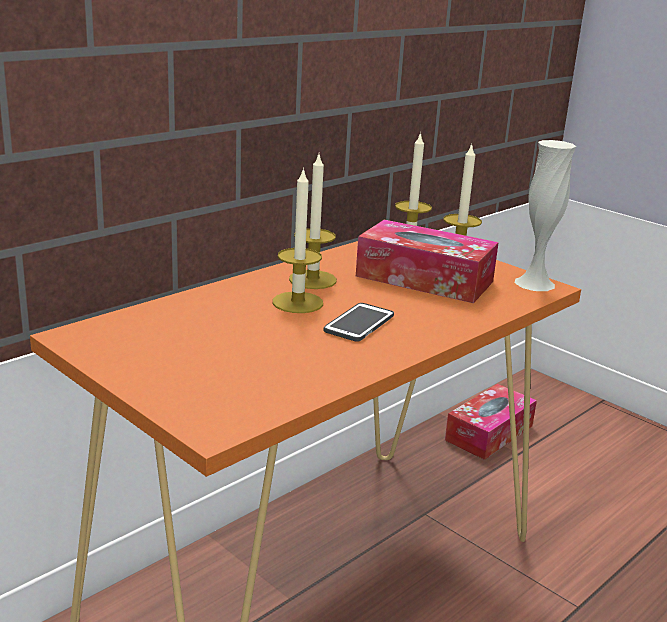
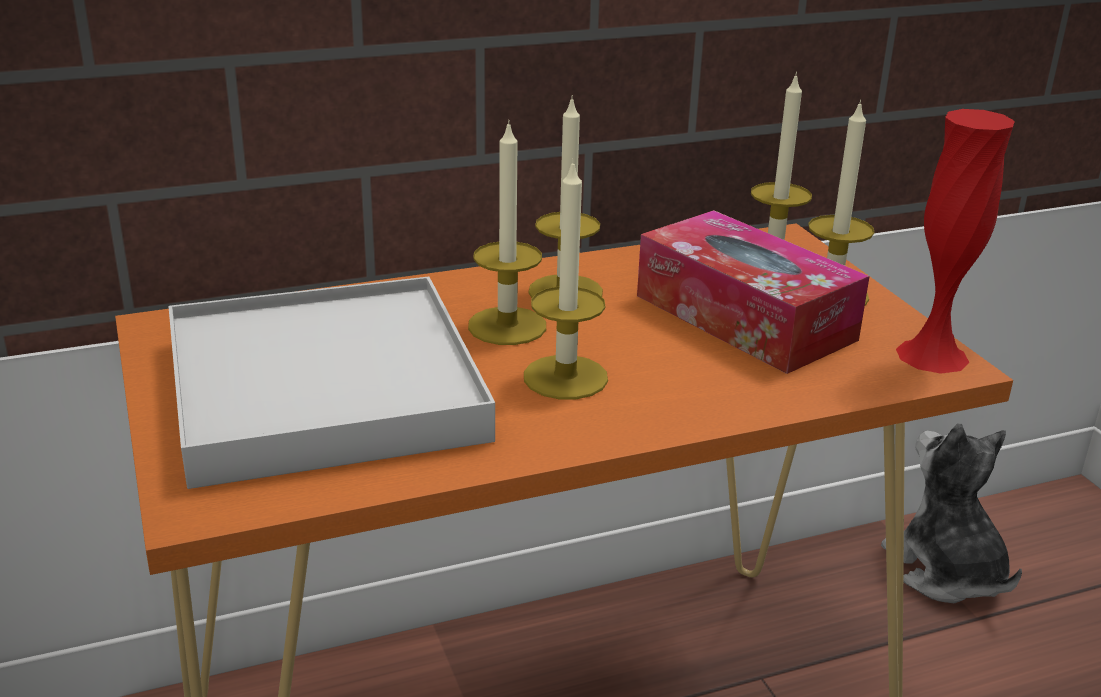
camera: 25 degrees right, 5 degrees up
phone [324,303,394,342] -> candle [524,159,608,399]
tissue box [445,384,537,460] -> plush toy [881,423,1022,603]
white vase [515,140,576,291] -> red vase [896,109,1015,374]
none -> white tray [168,277,495,489]

